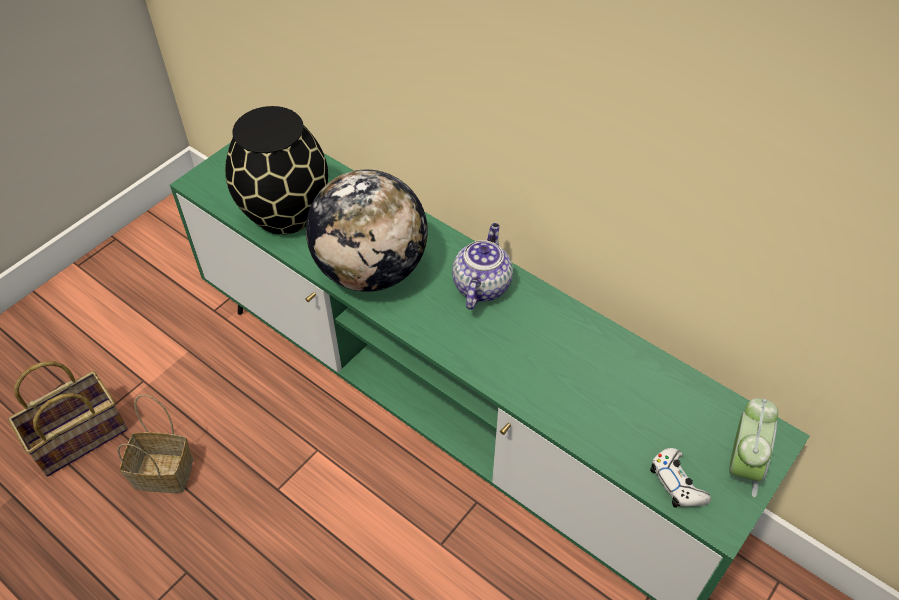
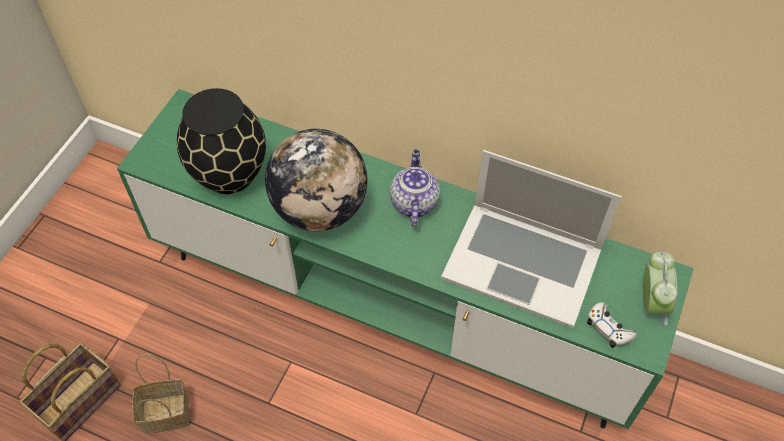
camera: 15 degrees left, 5 degrees up
none -> laptop [441,150,622,328]

